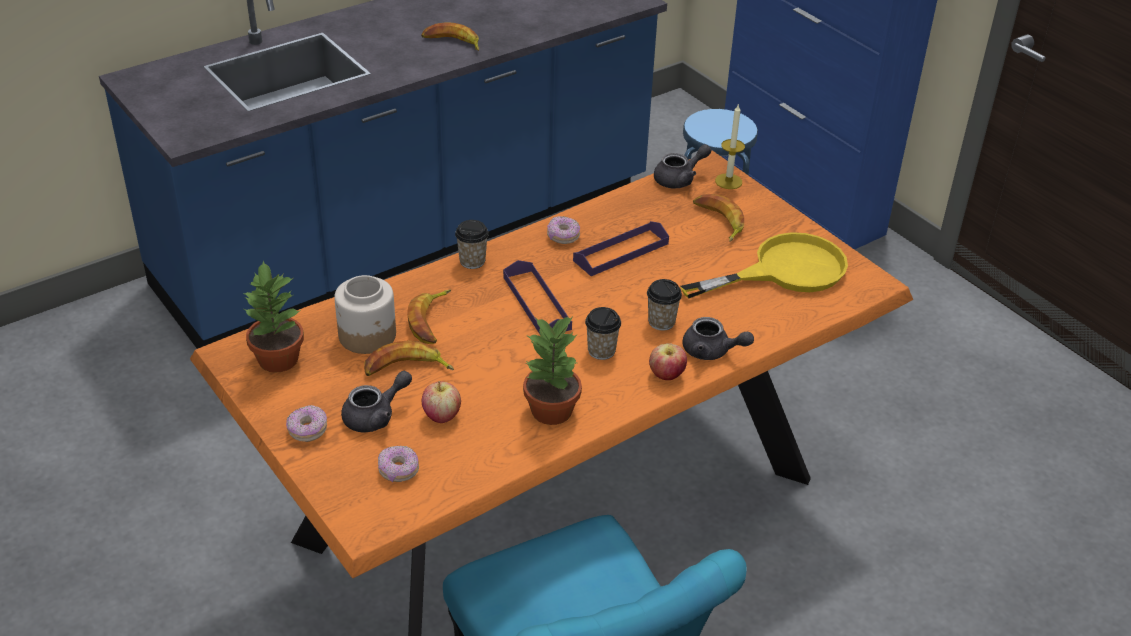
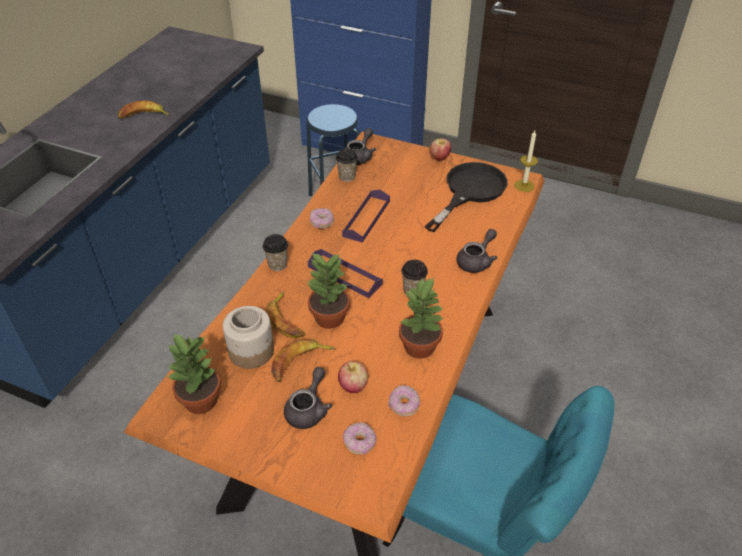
camera: 30 degrees left, 5 degrees up
donut [286,405,327,442] -> donut moved to [388,385,420,416]
cup [647,279,682,331] -> cup moved to [336,149,358,182]
apple [649,343,687,380] -> apple moved to [430,138,451,161]
yellow frying pan [680,232,848,299] -> black frying pan [425,162,507,232]
grey teapot [683,317,754,360] -> grey teapot turned 45 degrees counterclockwise [456,229,497,273]
banana [693,194,744,242] -> none
candle [715,105,745,189] -> candle moved to [514,130,538,192]
none -> potted plant [307,253,350,329]

